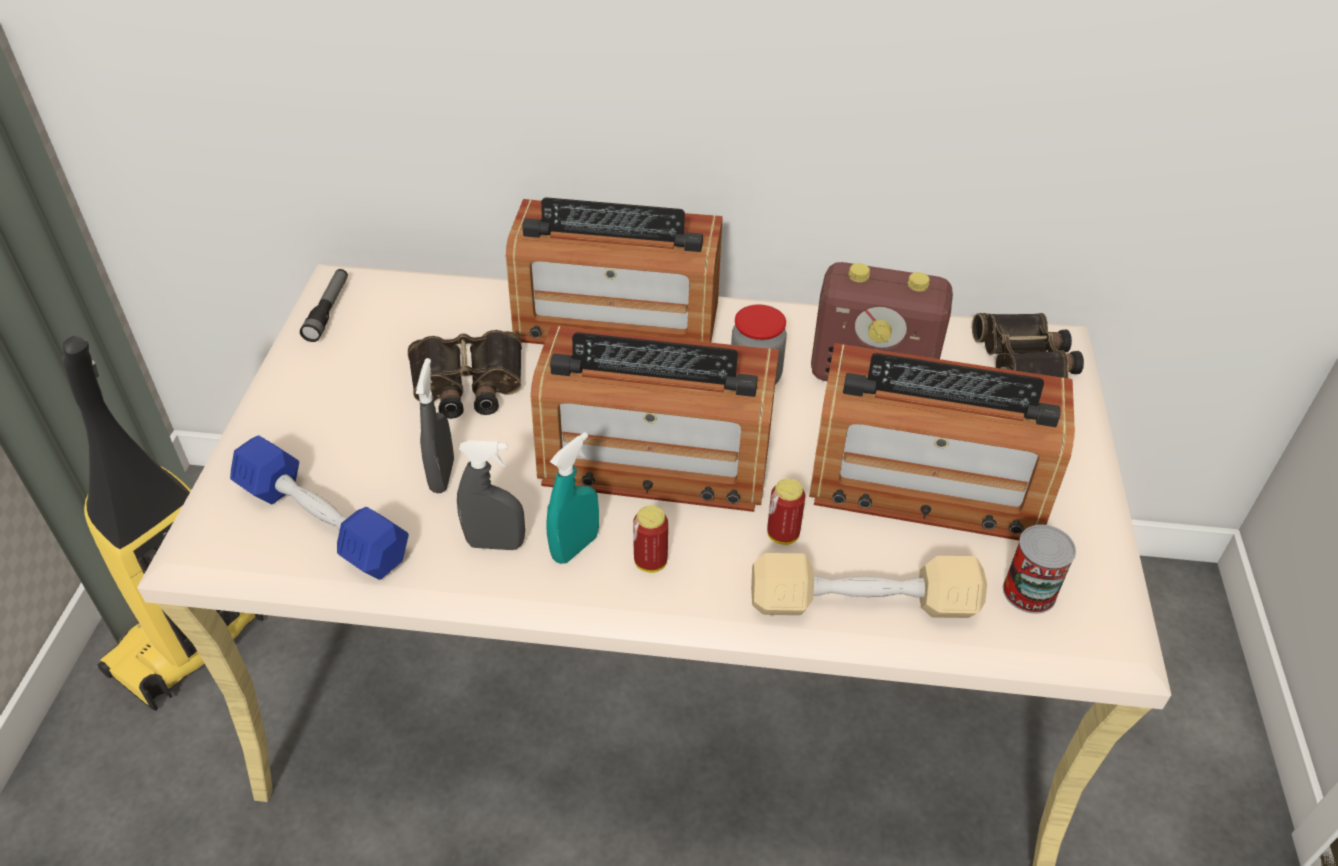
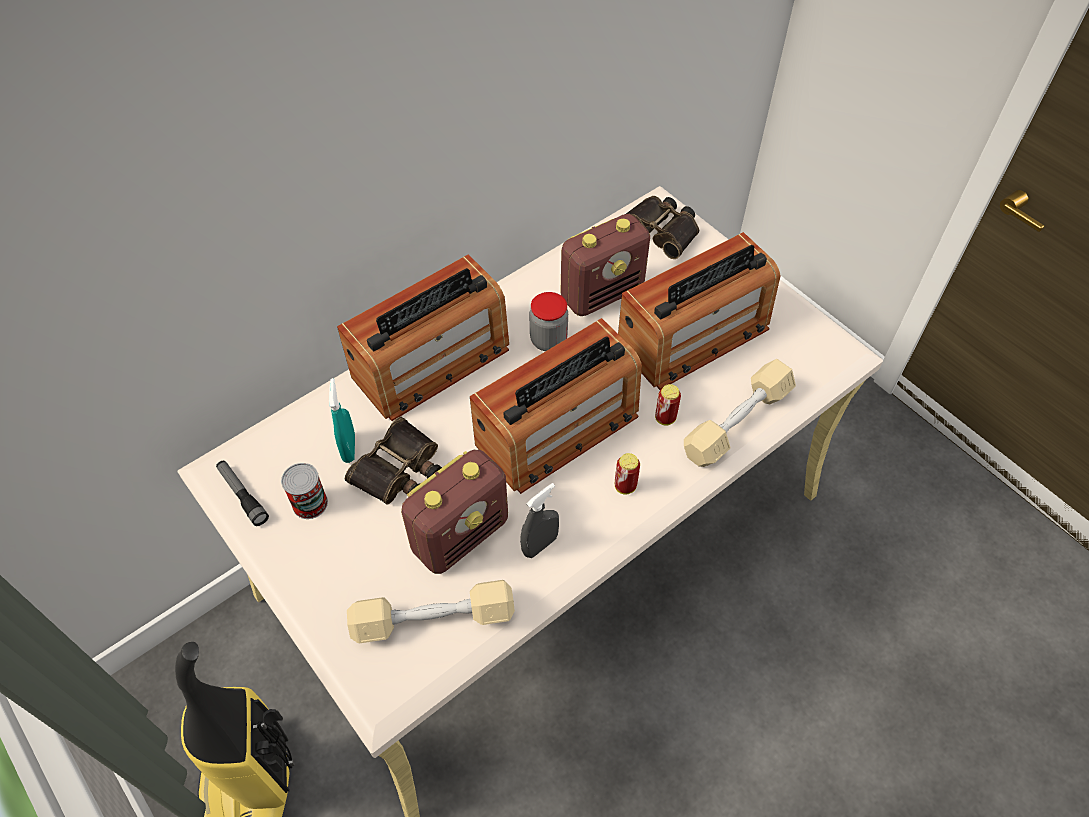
camera: 45 degrees left, 10 degrees up
blue dumbbell [230,435,409,580] -> beige dumbbell [347,580,515,643]
grey spray bottle [416,358,454,493] -> radio [401,450,508,574]
turquoise spray bottle [546,432,599,564] -> turquoise spray bottle moved to [329,378,355,463]
can [1003,525,1076,614] -> can moved to [281,463,328,519]

